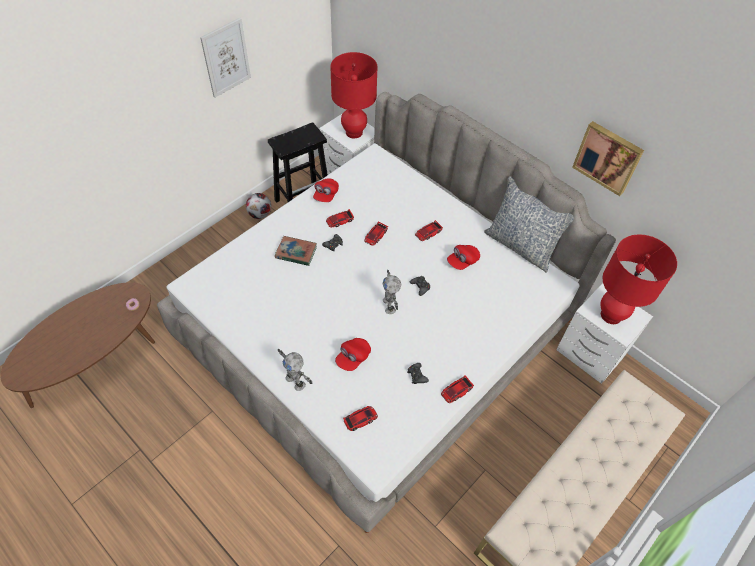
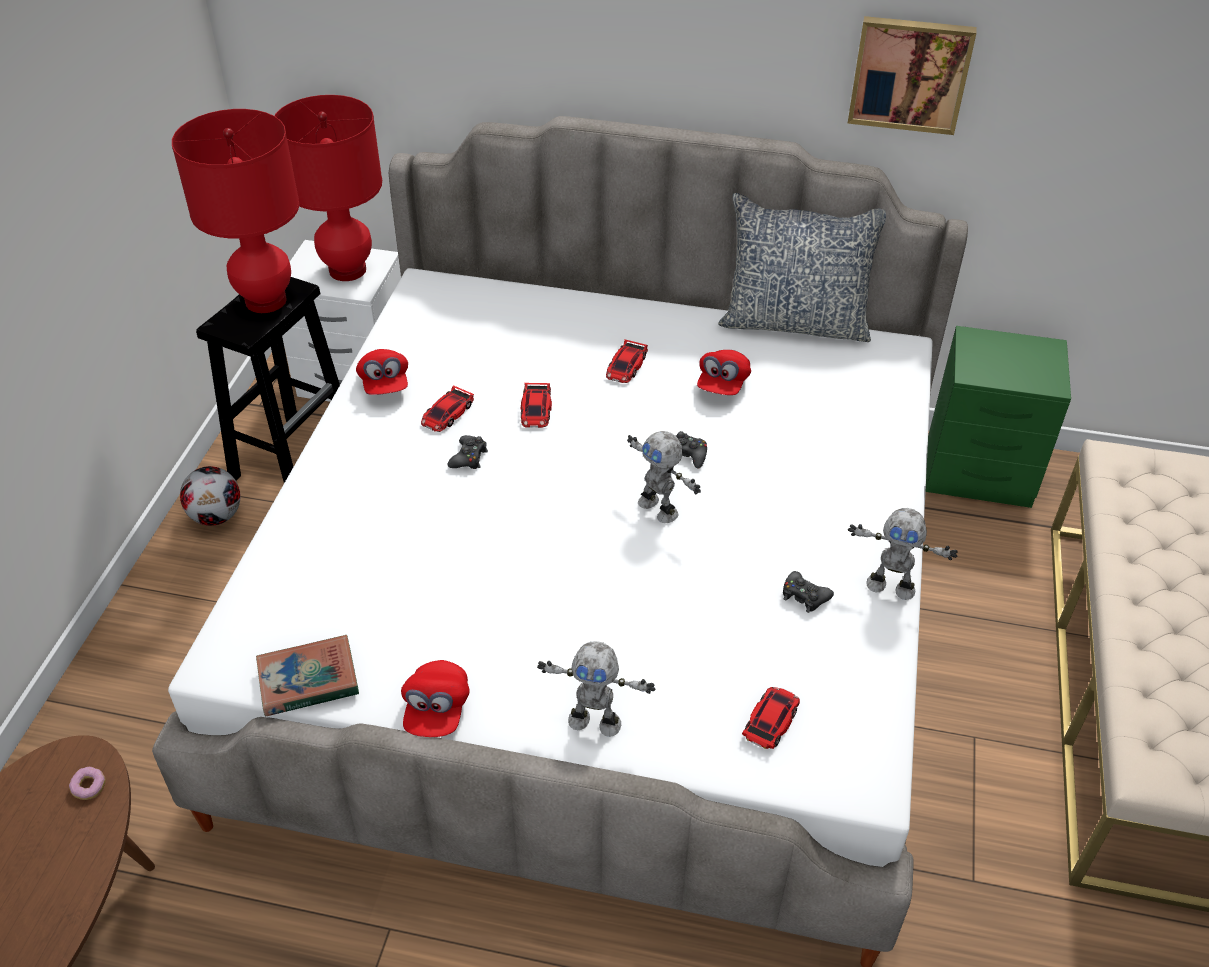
camera: 30 degrees left, 10 degrees down
picture [200,18,251,98] -> none
book [275,236,317,266] -> book moved to [256,635,359,716]
red cap [335,338,371,371] -> red cap moved to [401,660,470,737]
toy car [441,375,474,403] -> toy robot [848,508,958,600]
white nightstand [557,283,653,384] -> green nightstand [926,326,1071,508]
red table lamp [600,234,677,324] -> red table lamp moved to [172,109,300,313]

